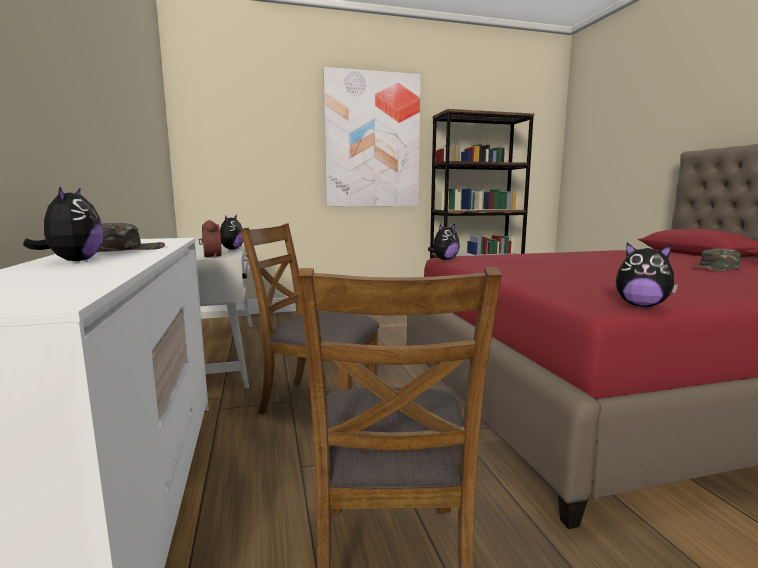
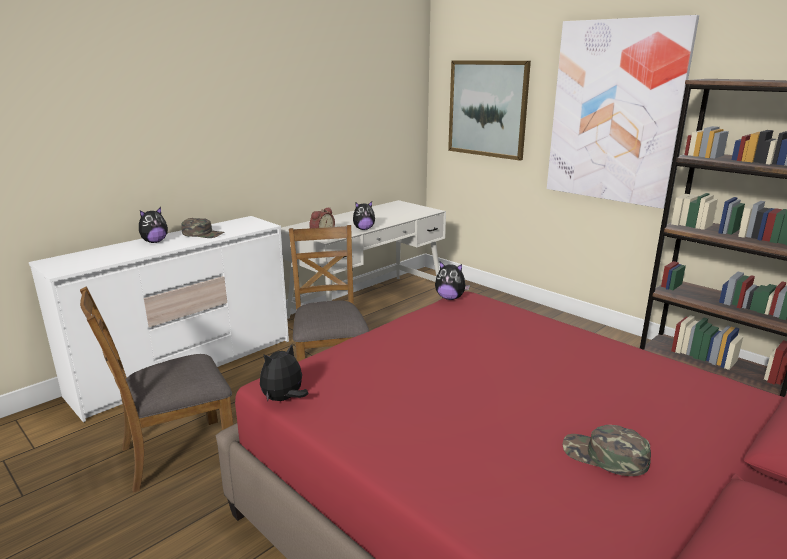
camera: 60 degrees right, 10 degrees up
plush toy [616,243,678,307] -> plush toy turned 45 degrees clockwise [260,344,308,401]
none -> picture [448,60,531,161]

